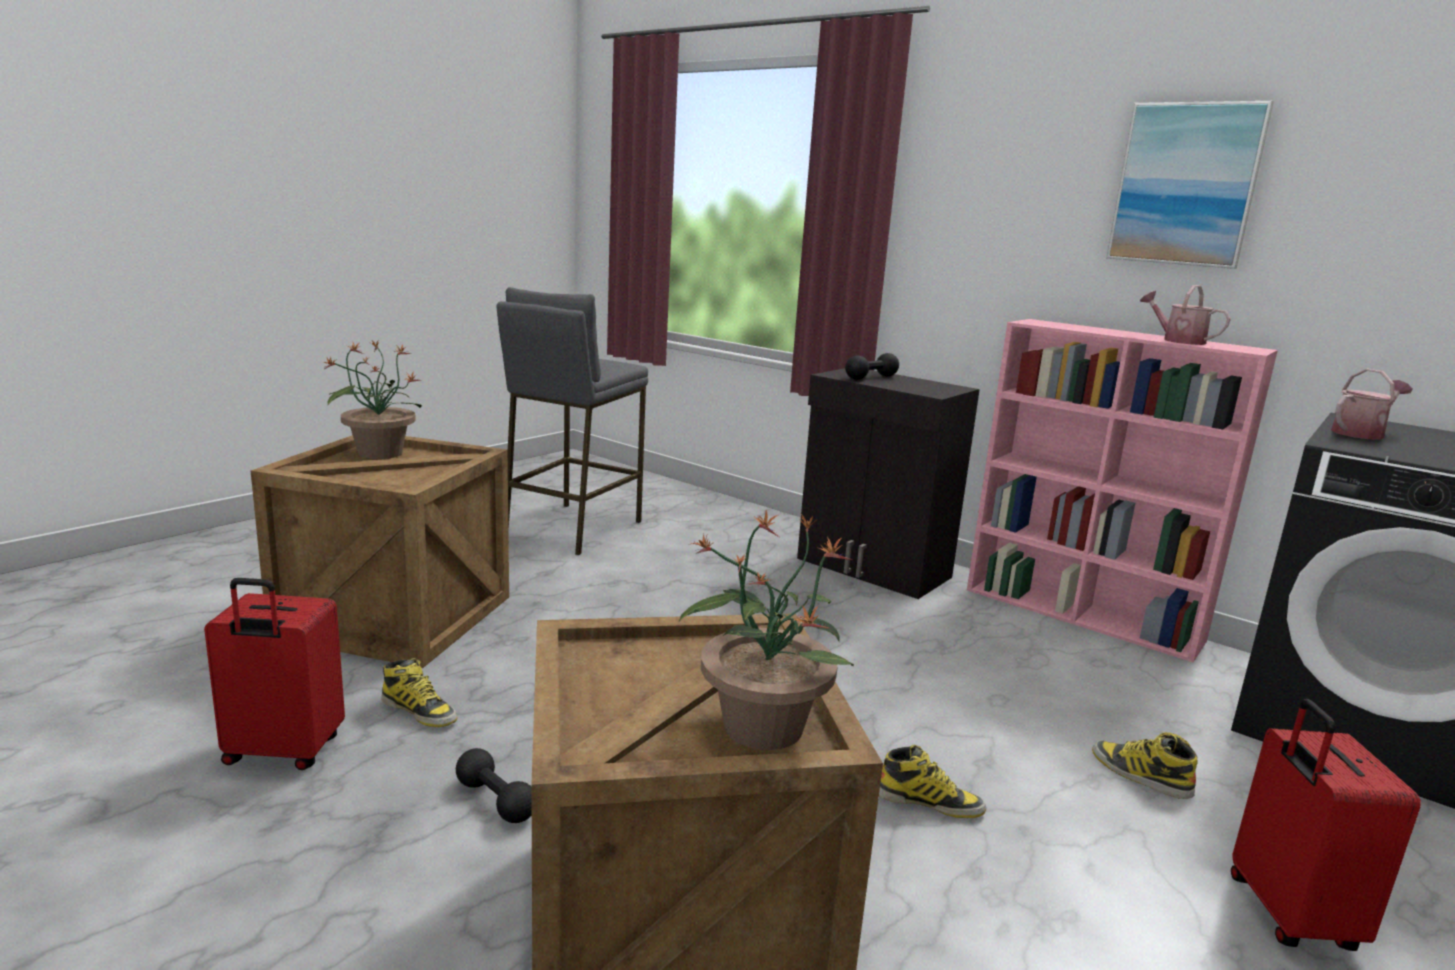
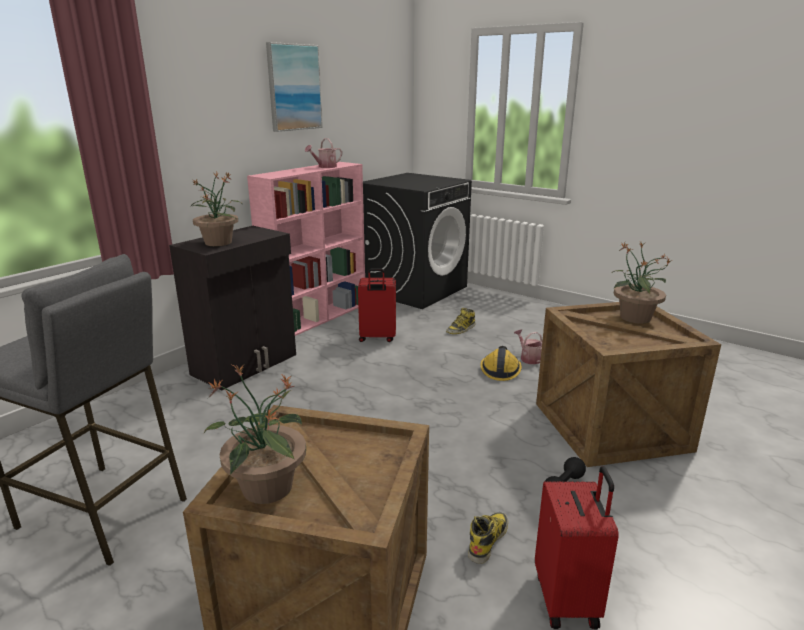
camera: 90 degrees left, 5 degrees up
black dumbbell [845,353,899,380] -> potted plant [190,171,241,246]
boot [879,745,986,818] -> hard hat [480,346,522,381]
red suitcase [1231,699,1421,951] -> red suitcase moved to [358,269,396,342]
watering can [1331,369,1412,440] -> watering can moved to [514,329,542,364]

